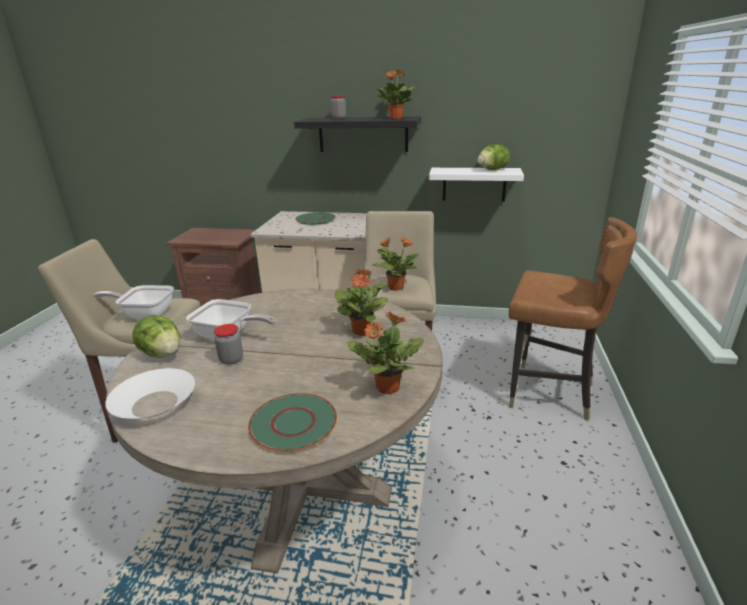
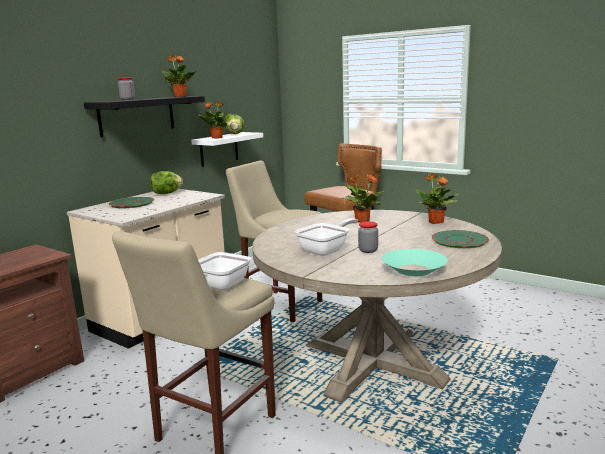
camera: 65 degrees left, 10 degrees down
white bowl [105,368,195,419] -> turquoise bowl [382,249,448,276]
lettuce [133,315,180,358] -> lettuce moved to [150,171,183,194]
potted plant [372,237,419,291] -> potted plant moved to [198,101,232,139]

